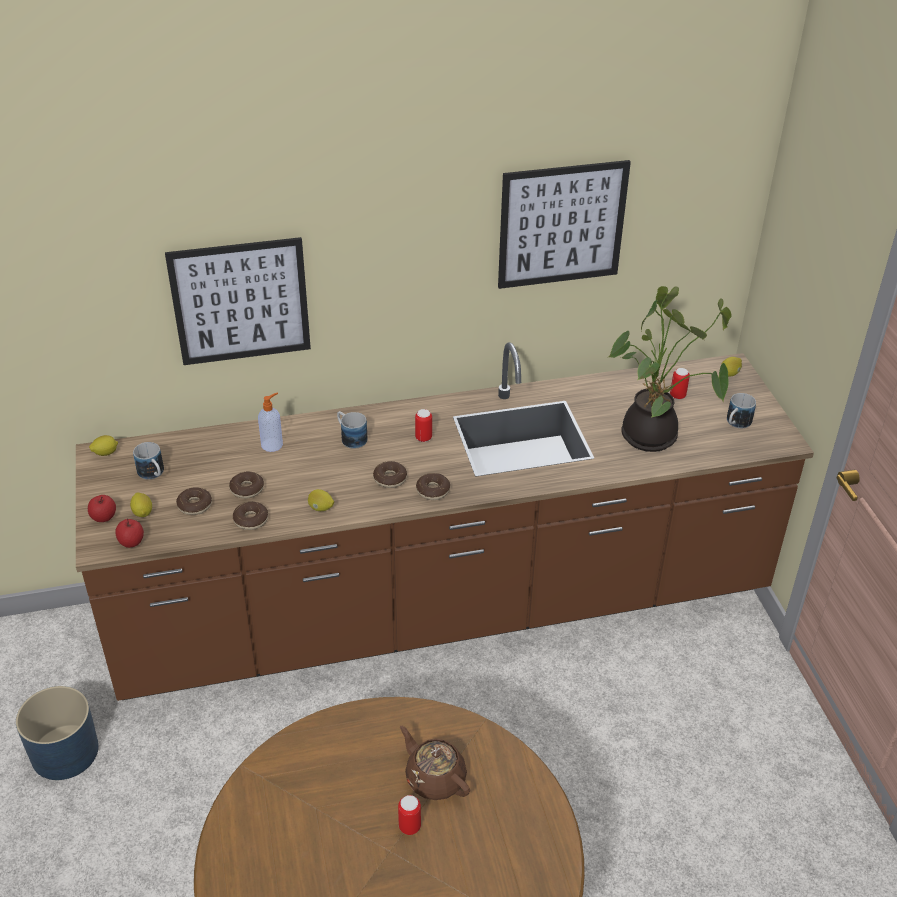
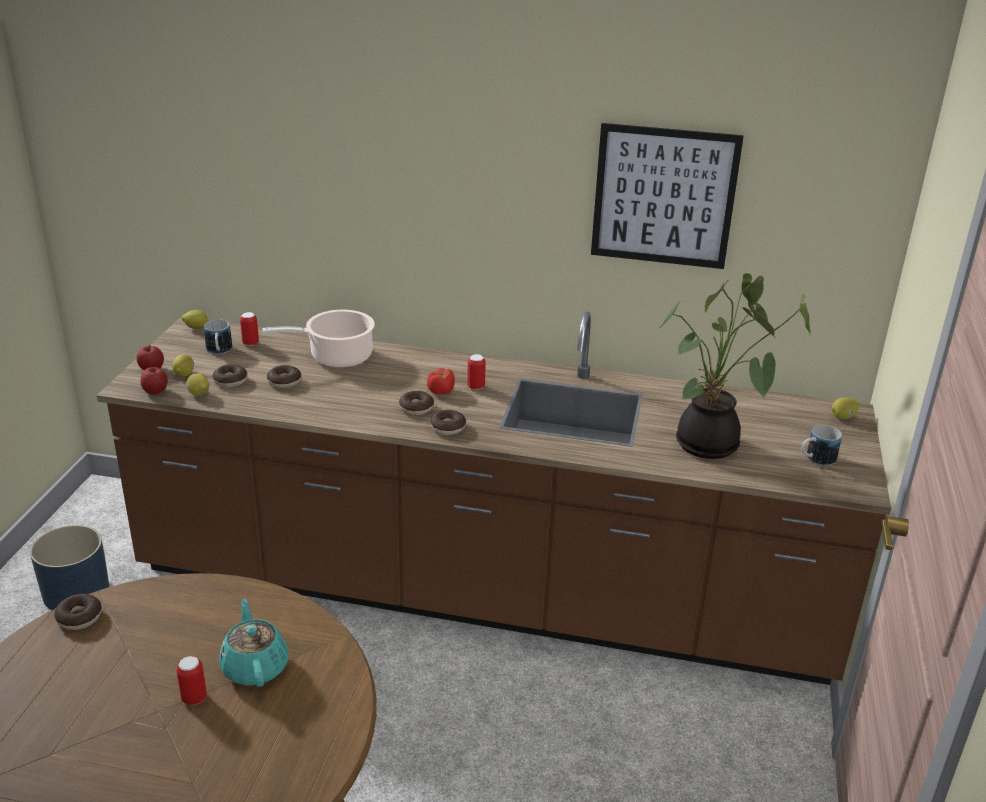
camera: 25 degrees right, 10 degrees down
picture [165,237,311,365] -> none
donut [233,502,268,530] -> donut moved to [54,594,102,630]
soap dispenser [258,393,283,452] -> cooking pot [262,310,375,368]
lemon [308,489,334,511] -> lemon moved to [186,374,209,396]
mug [337,411,368,449] -> none
brown teapot [400,726,470,800] -> turquoise teapot [219,599,288,687]
can [670,368,690,399] -> can moved to [240,312,259,346]
none -> tomato [427,368,455,395]

